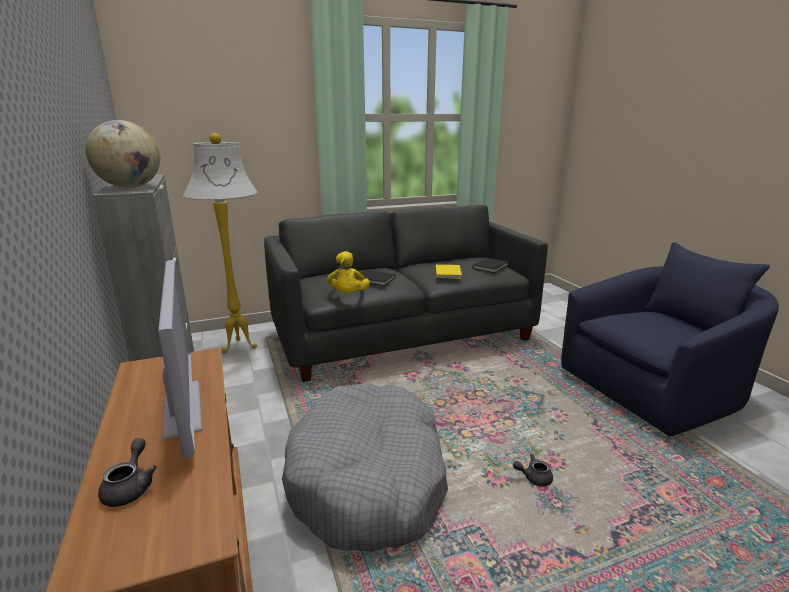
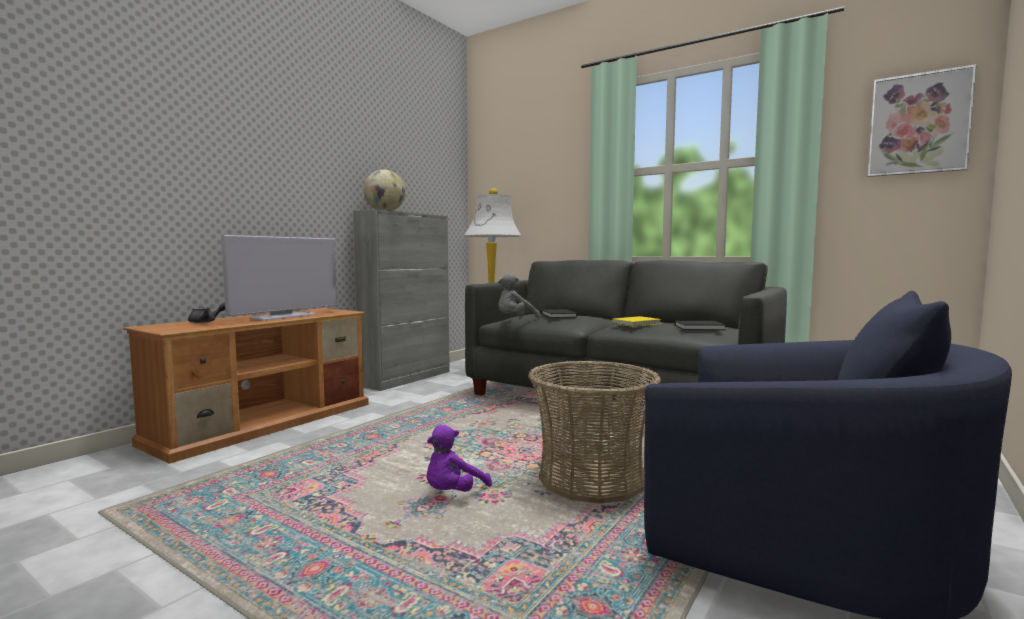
camera: 55 degrees right, 15 degrees down
grey dog bed [282,384,448,552] -> none
yellow plush toy [327,251,370,293] -> grey plush toy [498,273,540,318]
grey teapot [513,454,553,487] -> purple plush toy [427,425,492,492]
none -> basket [528,361,661,504]
none -> picture [868,64,977,177]

